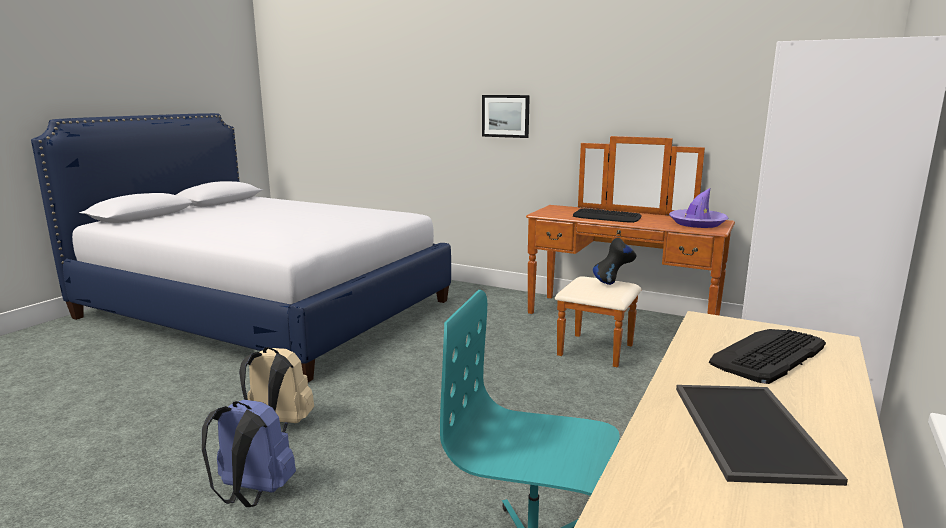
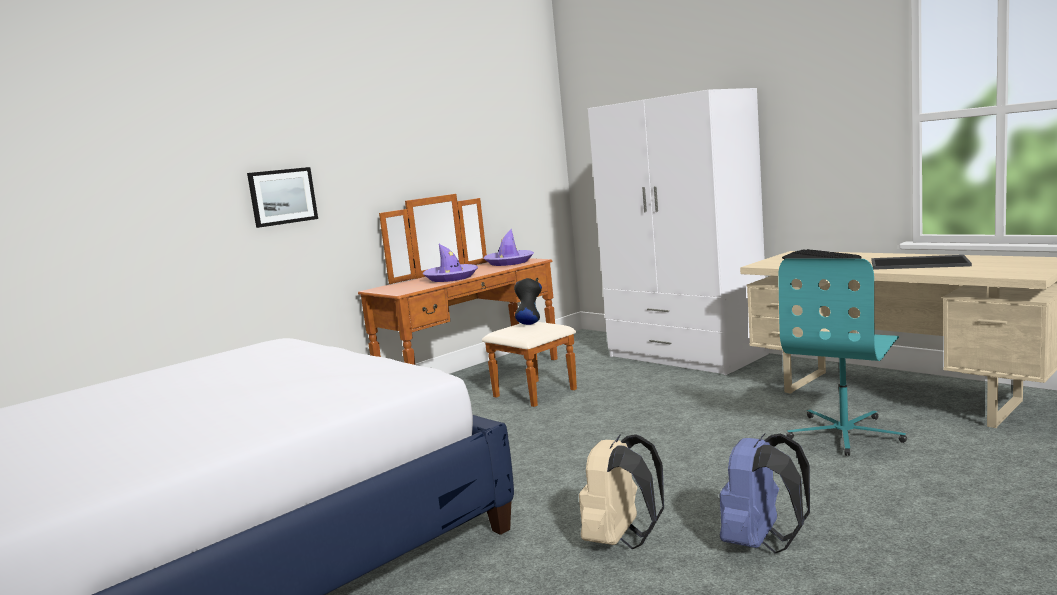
camera: 70 degrees left, 5 degrees down
keyboard [573,208,642,223] -> purple hat [423,244,478,282]

